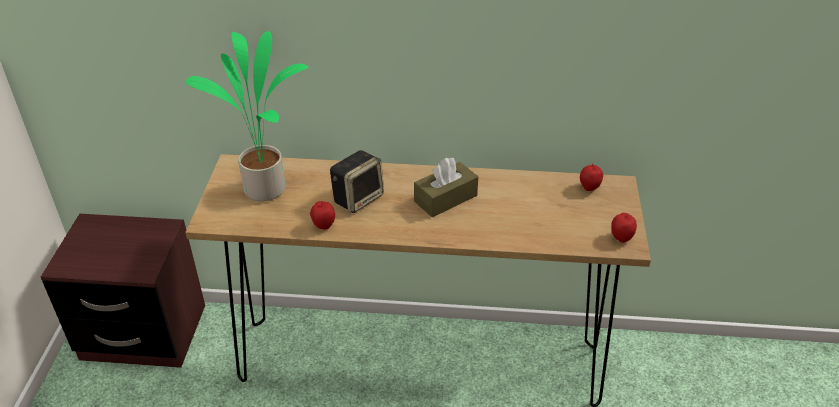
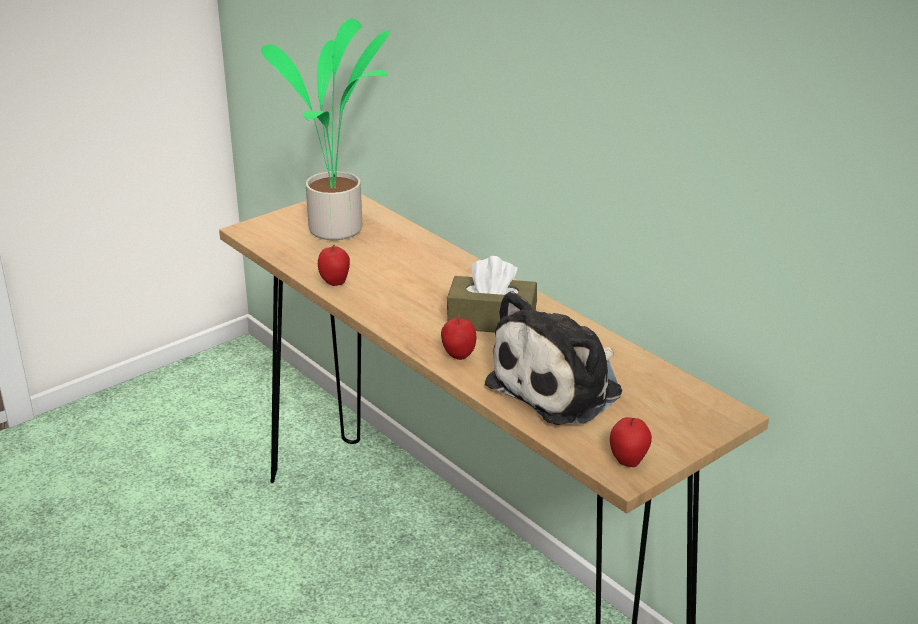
camera: 45 degrees right, 10 degrees down
brown nightstand [41,214,205,368] -> none
speaker [330,150,384,213] -> none
apple [580,164,603,191] -> apple moved to [441,314,476,360]
none -> plush toy [485,291,622,425]

